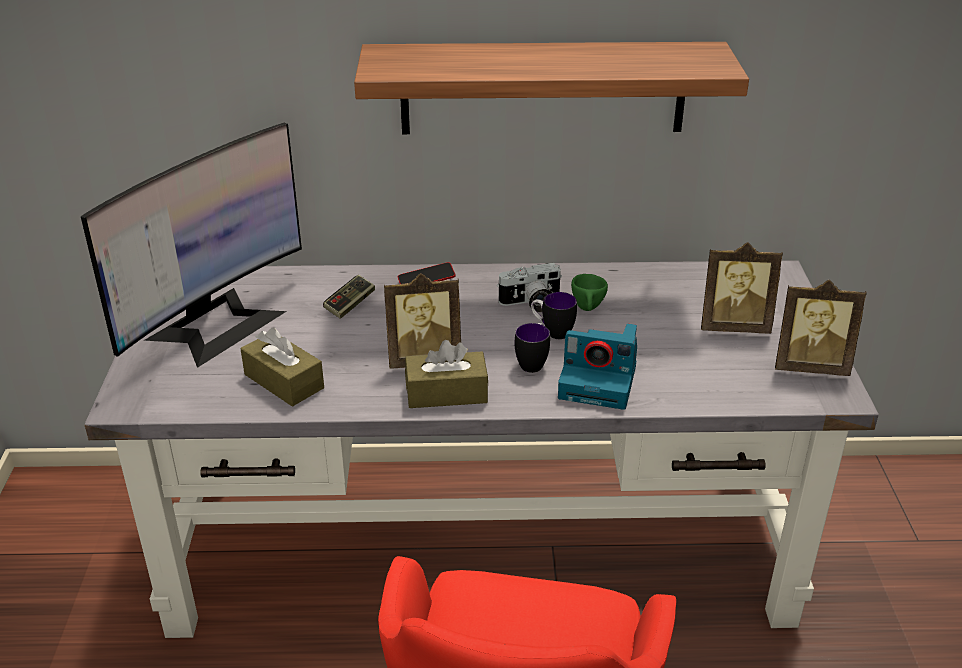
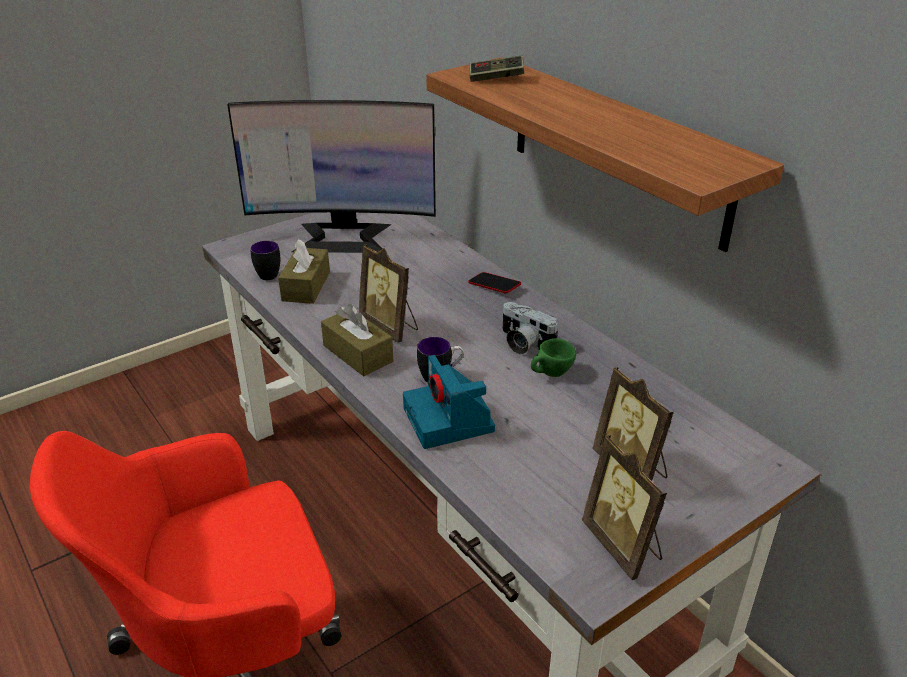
camera: 55 degrees right, 0 degrees up
game controller [323,275,375,319] -> game controller moved to [470,56,524,82]
mug [531,292,577,339] -> mug moved to [250,241,280,280]

